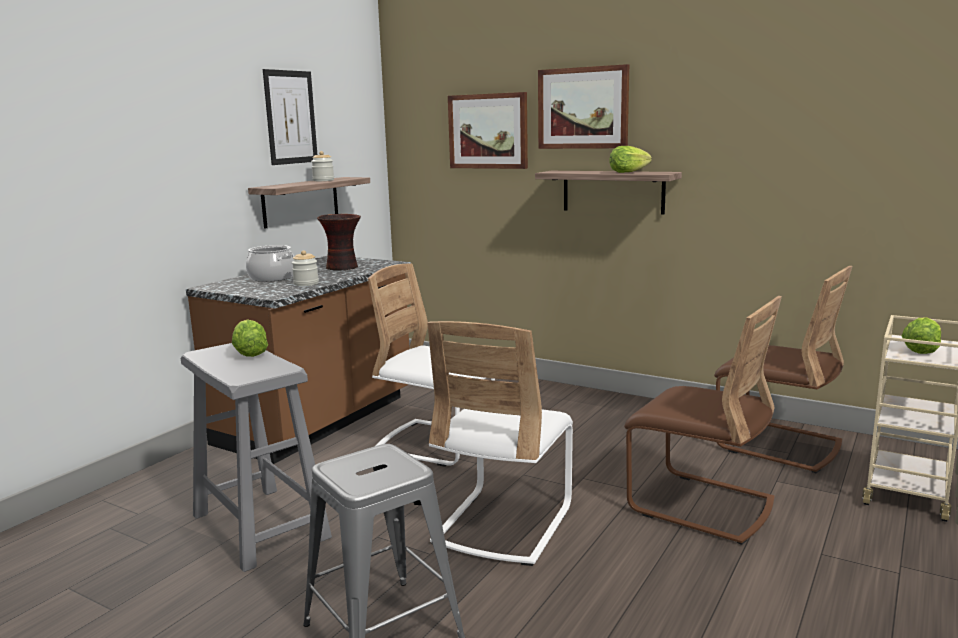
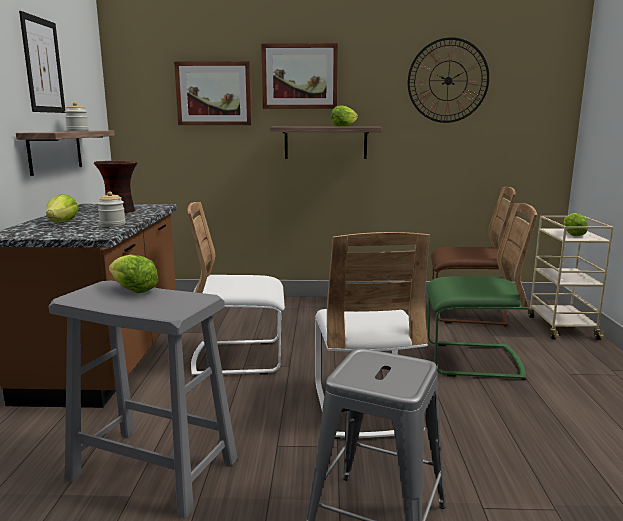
camera: 30 degrees left, 0 degrees up
cooking pot [246,245,294,282] -> lettuce [46,194,79,223]
brown chair [624,296,782,545] -> green chair [426,203,537,380]
none -> wall clock [408,37,489,123]

